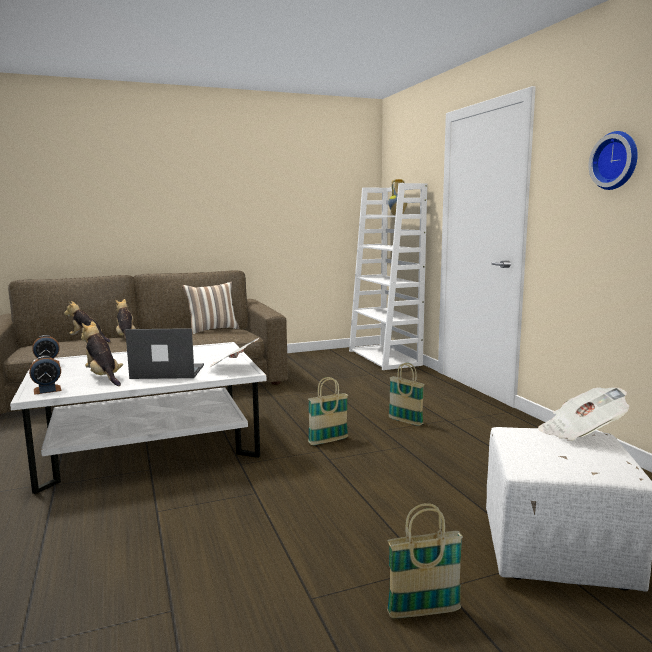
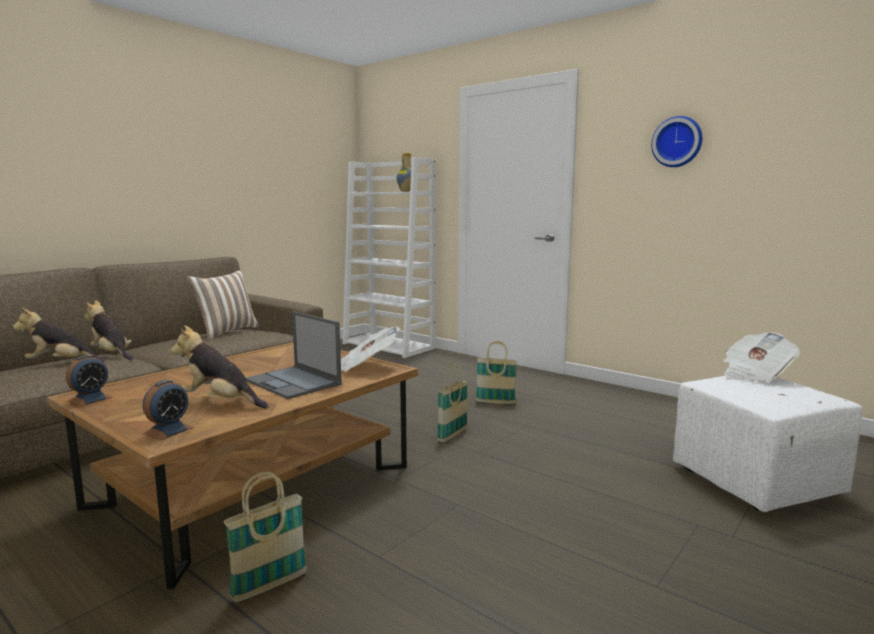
camera: 30 degrees left, 0 degrees up
white coffee table [10,342,267,494] -> brown coffee table [47,342,418,589]
laptop [125,328,204,379] -> laptop turned 105 degrees counterclockwise [246,311,342,399]
basket [387,503,463,618] -> basket moved to [223,472,307,602]

